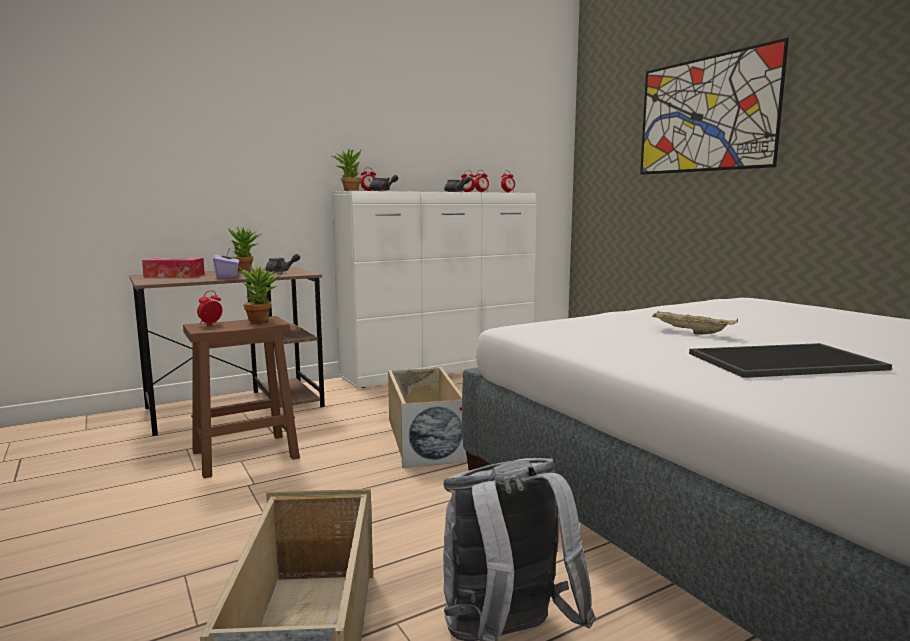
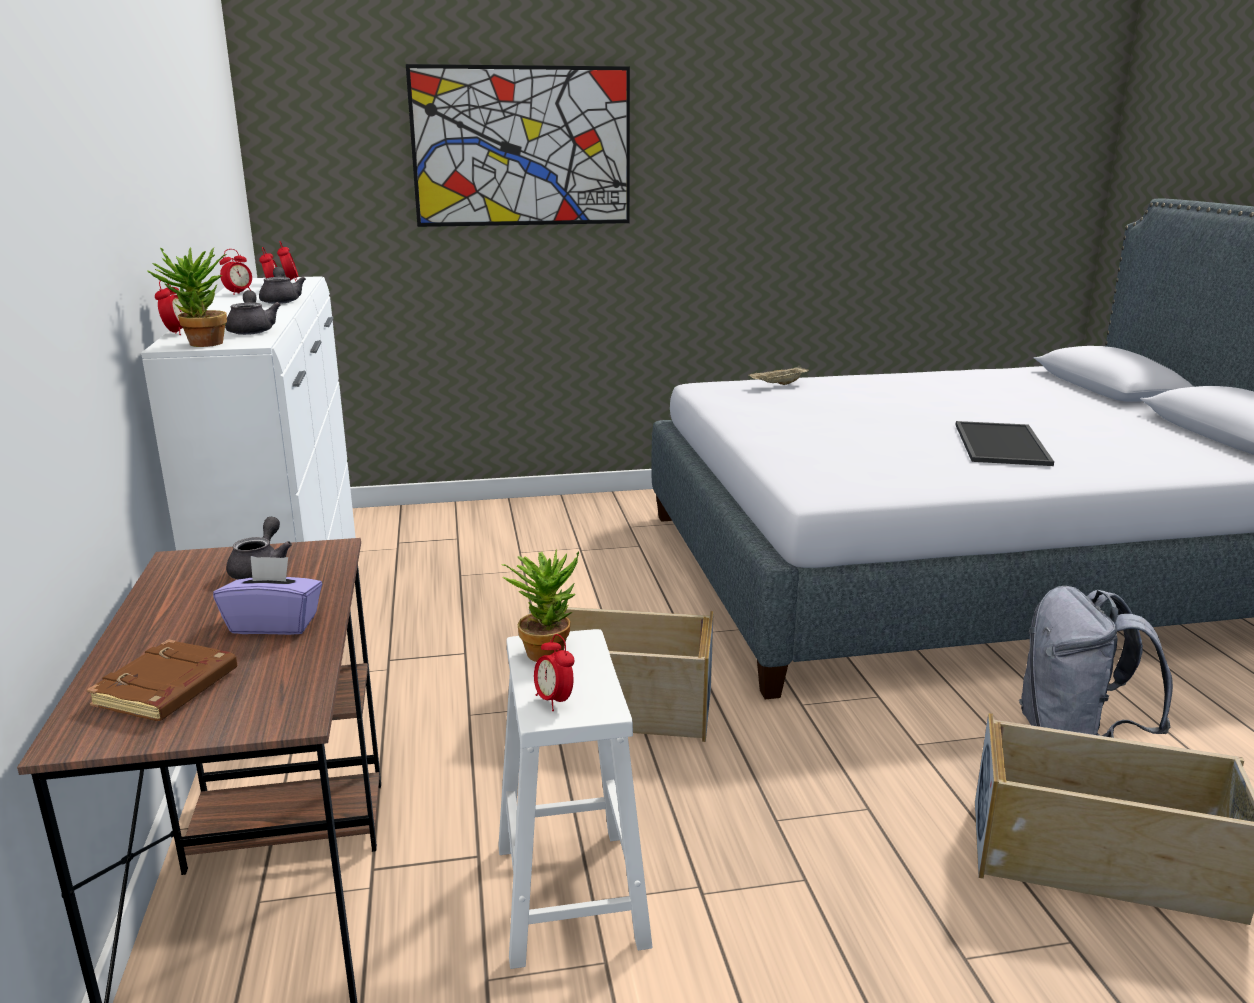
camera: 70 degrees left, 10 degrees up
tissue box [142,258,205,278] -> brown book [87,639,237,721]
brown stool [183,316,300,478] -> white stool [498,629,653,969]
potted plant [228,227,263,271] -> none
beige tray [652,311,738,334] -> beige tray moved to [748,365,809,385]

